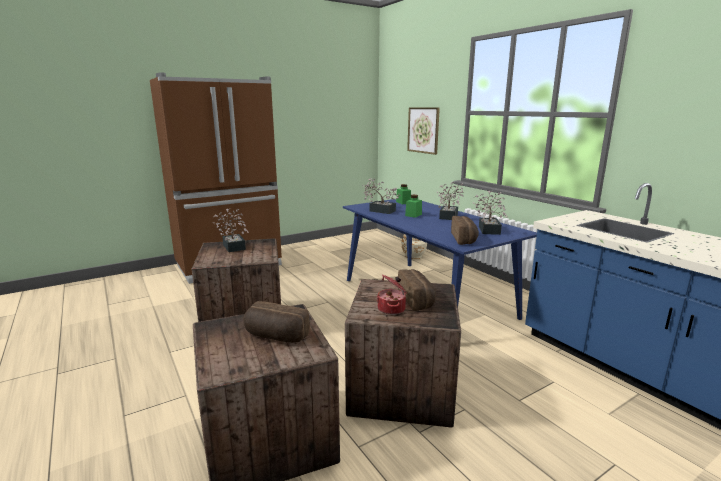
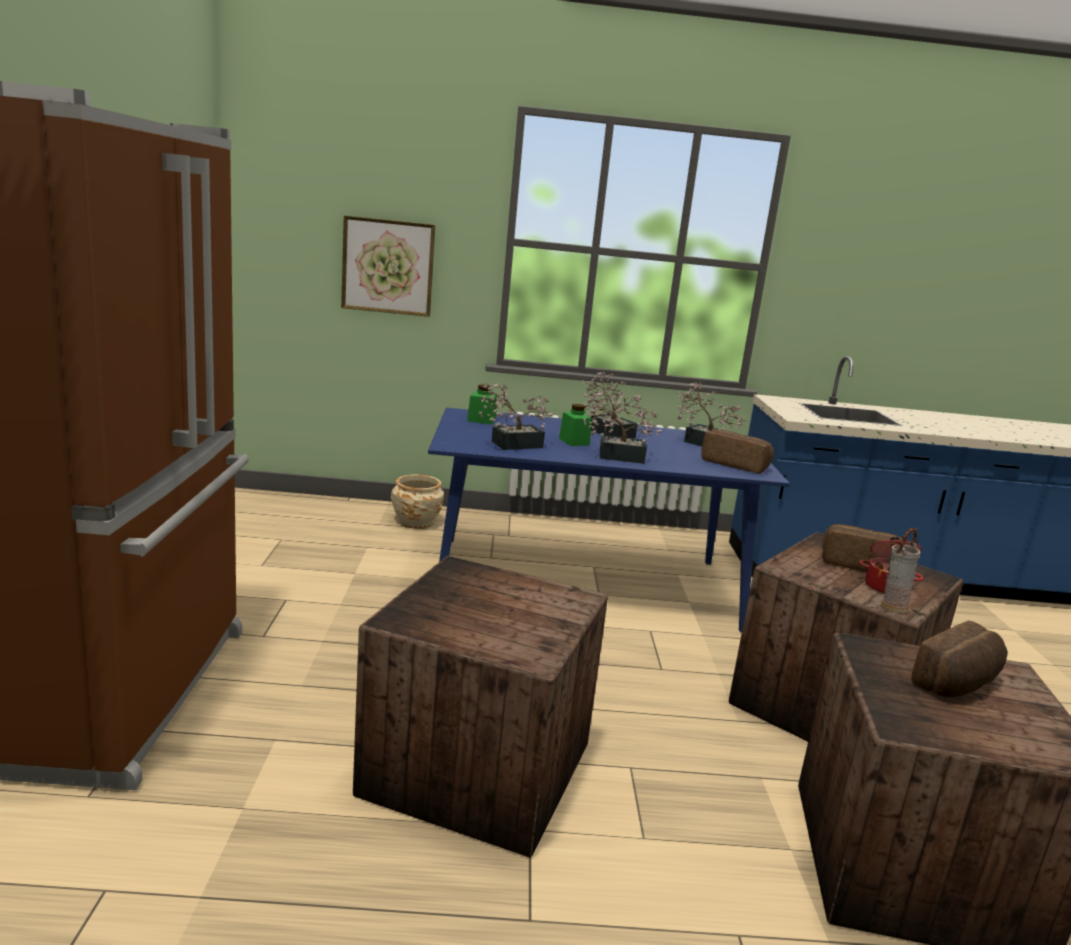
camera: 60 degrees left, 0 degrees up
potted plant [213,208,249,252] -> potted plant moved to [583,391,662,464]
none -> vase [881,528,921,613]

